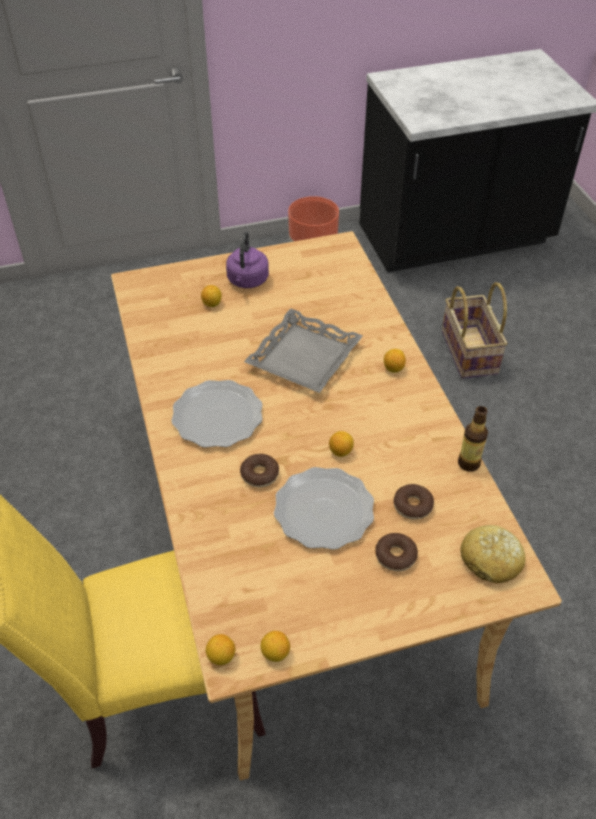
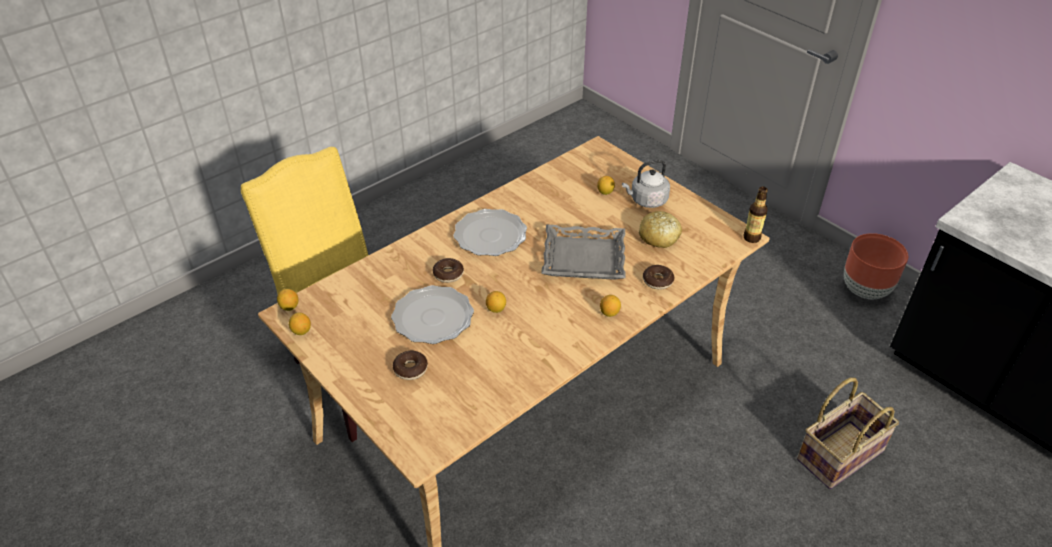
camera: 65 degrees right, 5 degrees down
purple kettle [226,231,269,288] -> grey kettle [622,159,670,208]
donut [394,484,434,520] -> donut moved to [643,265,674,290]
bottle [458,406,488,472] -> bottle moved to [743,187,768,243]
bread [461,525,526,583] -> bread moved to [639,211,682,248]

